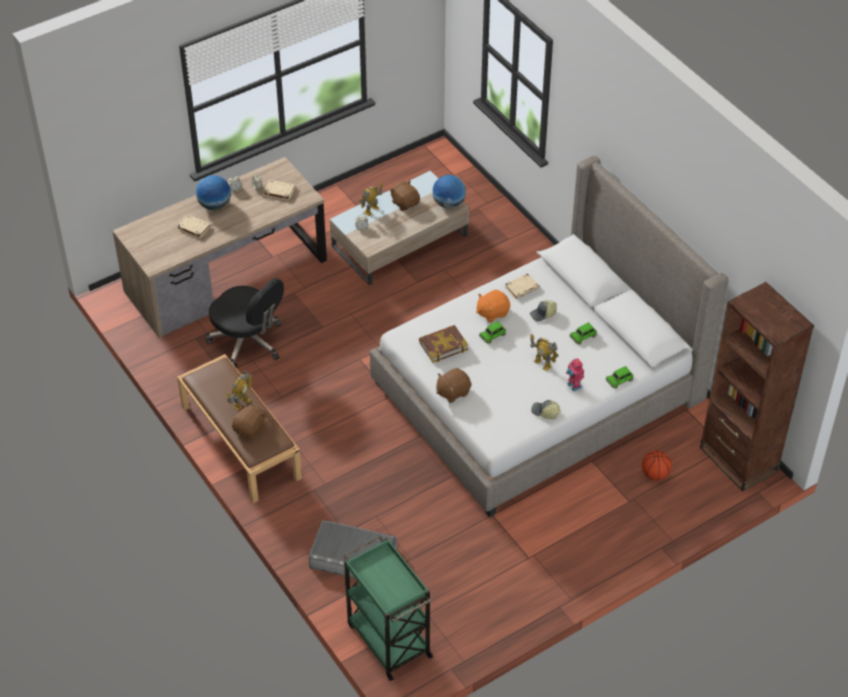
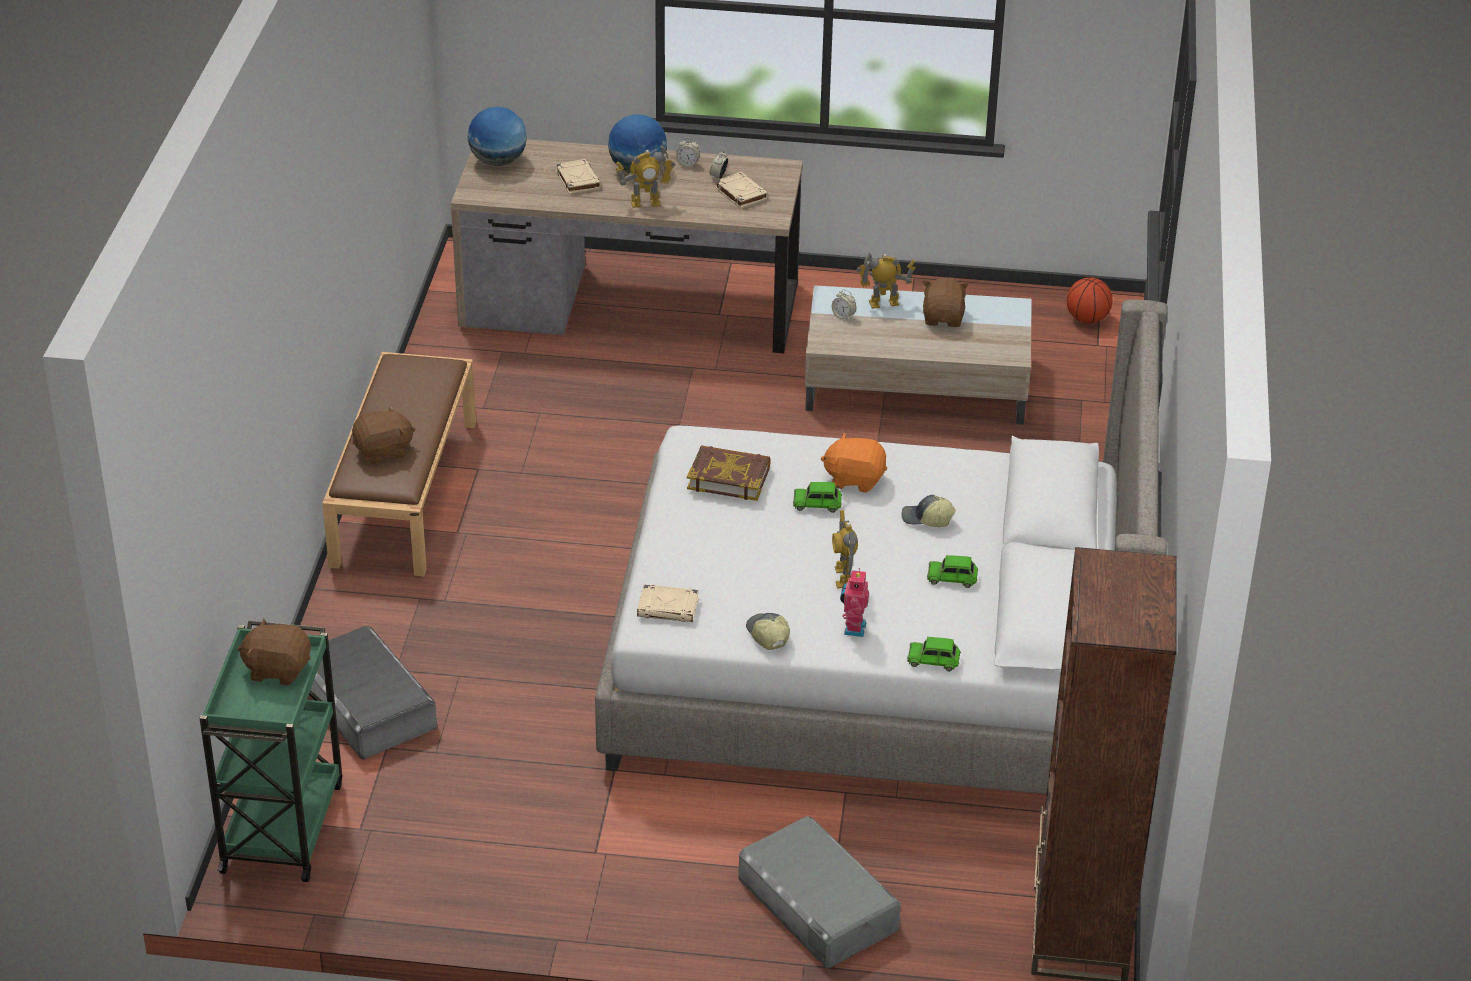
camera: 40 degrees right, 10 degrees down
black office chair [206,278,284,369] -> none
toy robot [226,370,253,411] -> toy robot moved to [616,145,675,208]
globe [432,175,466,209] -> globe moved to [467,107,527,166]
brown plush toy [436,368,471,403] -> brown plush toy moved to [237,618,311,685]
beige book [505,274,539,299] -> beige book moved to [637,584,699,622]
basketball [642,450,672,480] -> basketball moved to [1067,277,1112,323]
none -> grey storage box [739,816,901,969]

